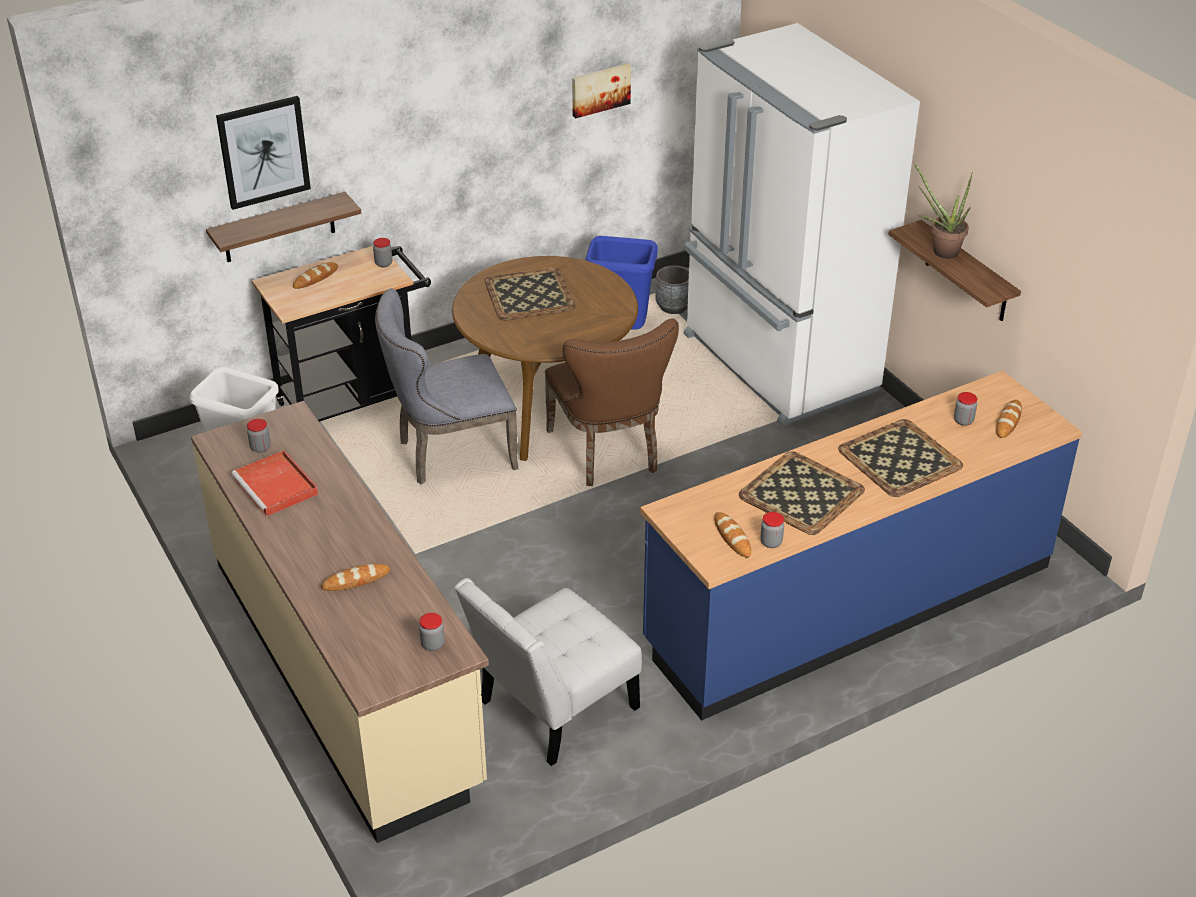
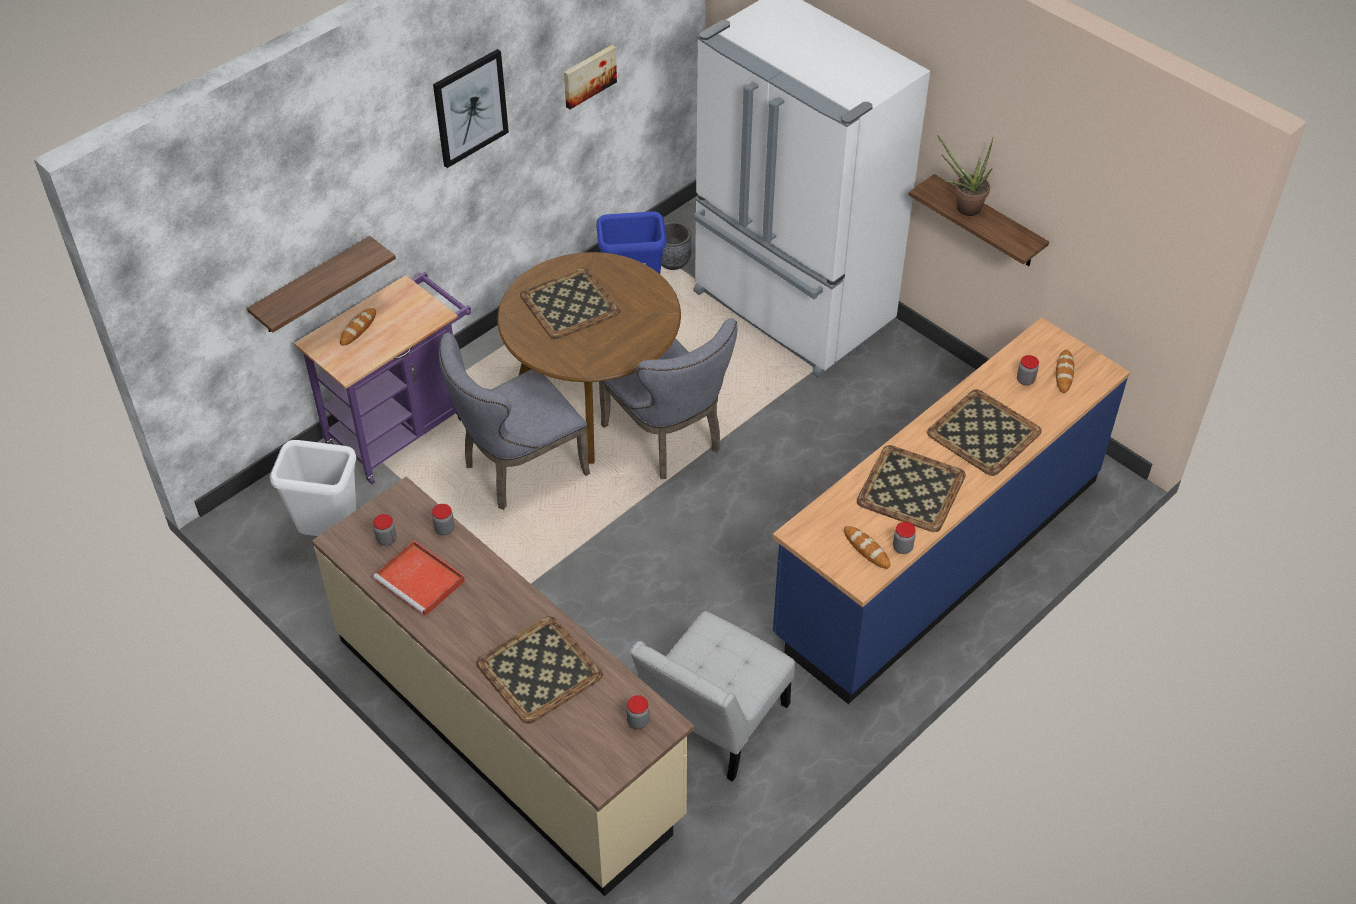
camera: 15 degrees left, 10 degrees up
picture [216,96,311,210] -> picture moved to [433,49,509,168]
black cart [252,246,431,422] -> purple cart [294,272,471,484]
bread [321,564,390,591] -> tray [476,616,603,724]
jar [373,238,392,267] -> jar moved to [432,504,454,535]
brown chair [545,319,679,486] -> grey chair [599,318,737,479]

